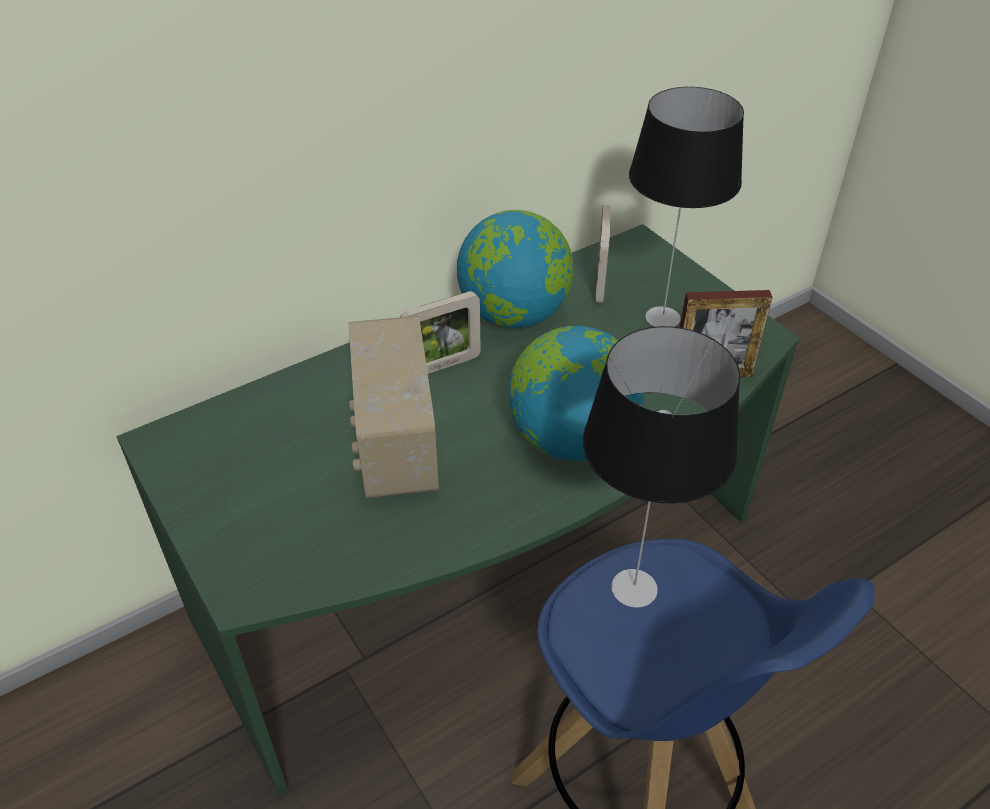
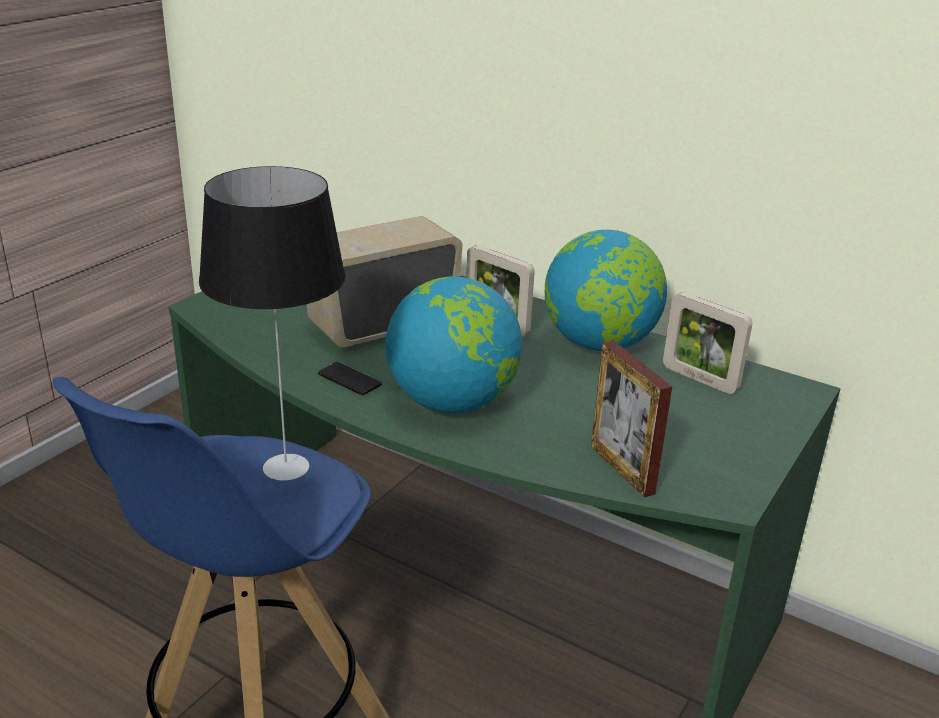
camera: 65 degrees right, 15 degrees down
picture frame [595,205,611,303] -> picture frame turned 60 degrees clockwise [663,292,752,394]
table lamp [629,87,744,327] -> none
none -> phone [318,362,382,395]

